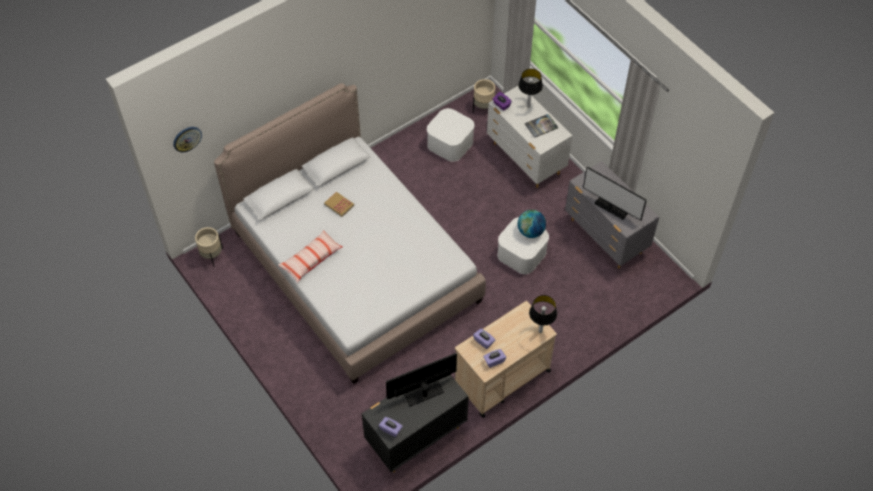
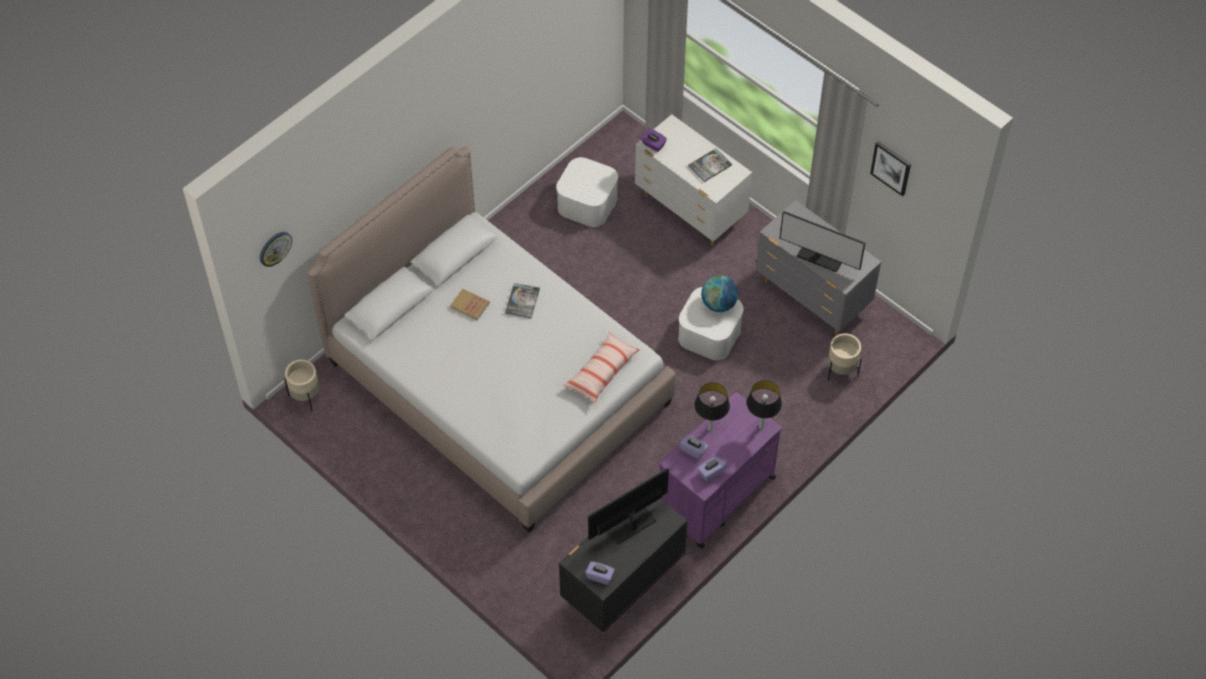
camera: 10 degrees left, 0 degrees up
pillow [279,230,342,283] -> pillow moved to [564,333,639,404]
beige cart [455,301,557,418] -> purple cart [659,392,782,549]
beige planter [473,79,495,113] -> beige planter moved to [828,333,862,381]
table lamp [518,69,543,108] -> table lamp moved to [695,382,730,432]
none -> book [505,283,540,319]
none -> picture [870,141,911,196]

